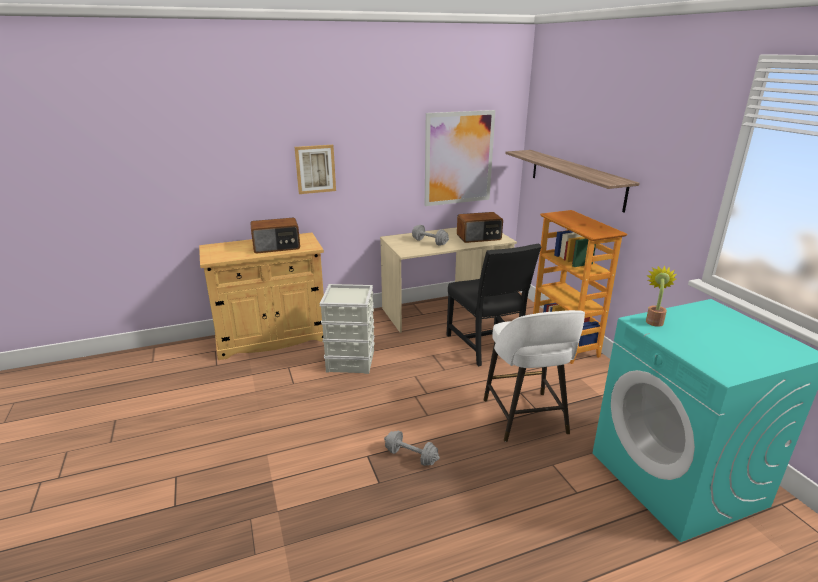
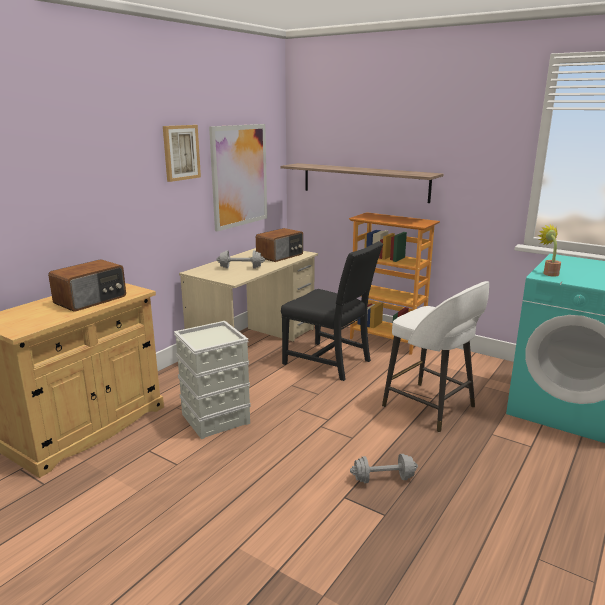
camera: 35 degrees left, 5 degrees down
picture [295,145,336,194] -> picture moved to [163,125,201,182]

